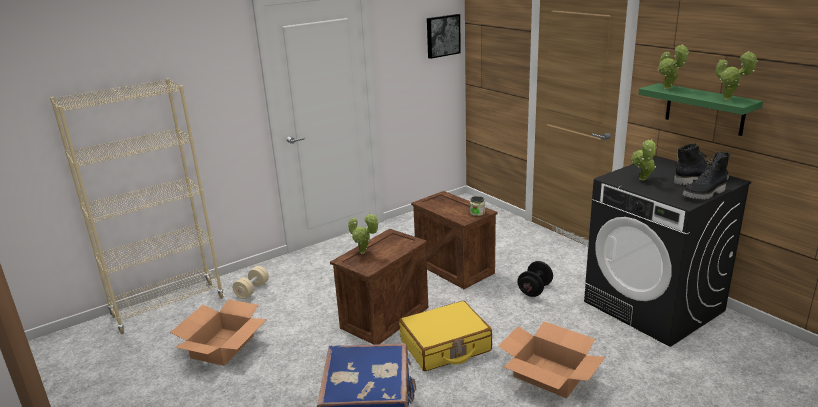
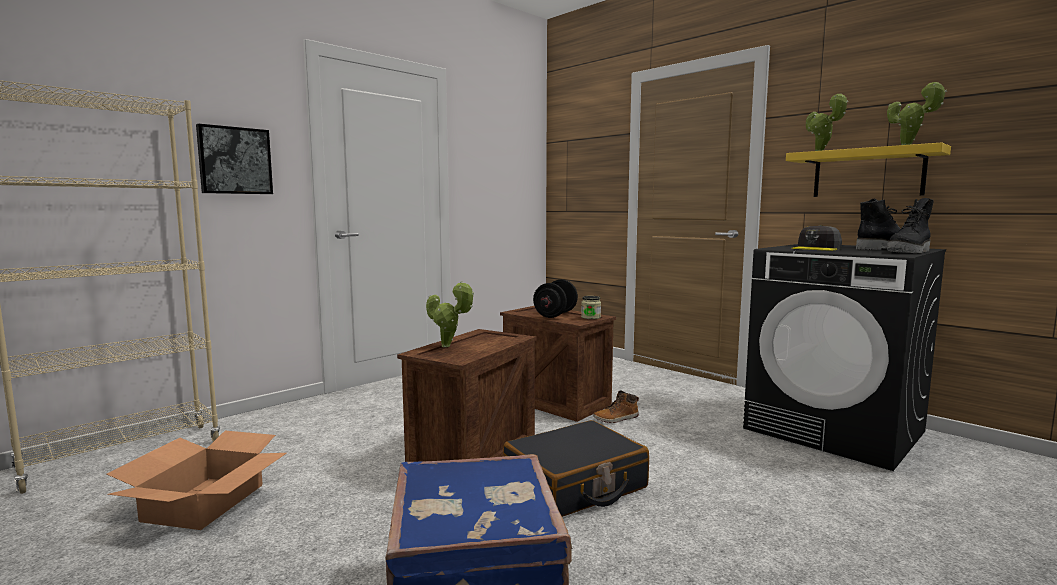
camera: 10 degrees left, 15 degrees down
beige dumbbell [233,266,269,299] -> none
yellow suitcase [399,301,492,371] -> black suitcase [503,420,649,517]
picture [427,14,461,59] -> picture moved to [196,124,273,194]
cardboard box [498,321,605,398] -> none
black dumbbell [517,261,553,297] -> black dumbbell moved to [533,279,578,318]
potted plant [631,139,657,181] -> grey cap [791,225,842,251]
green shelf [638,83,763,136] -> yellow shelf [786,142,951,197]
none -> boot [593,391,639,423]

